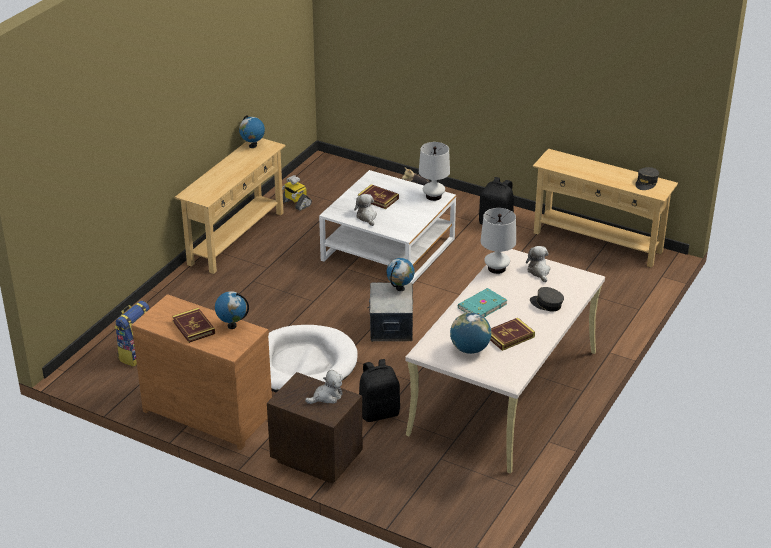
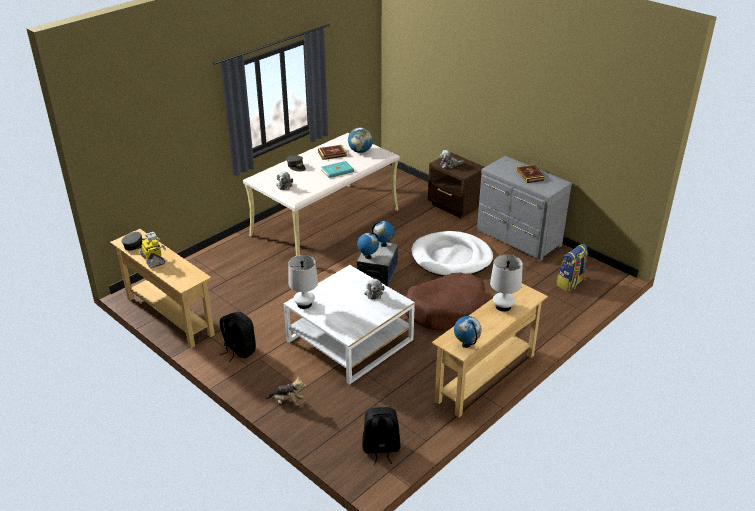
camera: 165 degrees left, 0 degrees up
brown dresser [131,294,272,450] -> grey dresser [477,156,572,261]
globe [215,291,249,329] -> globe moved to [372,221,395,247]
toy robot [282,175,312,211] -> toy robot moved to [140,232,166,268]
book [358,184,399,209] -> none
black backpack [359,359,400,422] -> black backpack moved to [362,407,400,465]
white table lamp [481,208,516,274] -> white table lamp moved to [490,255,523,312]
none -> brown dog bed [405,272,486,330]

